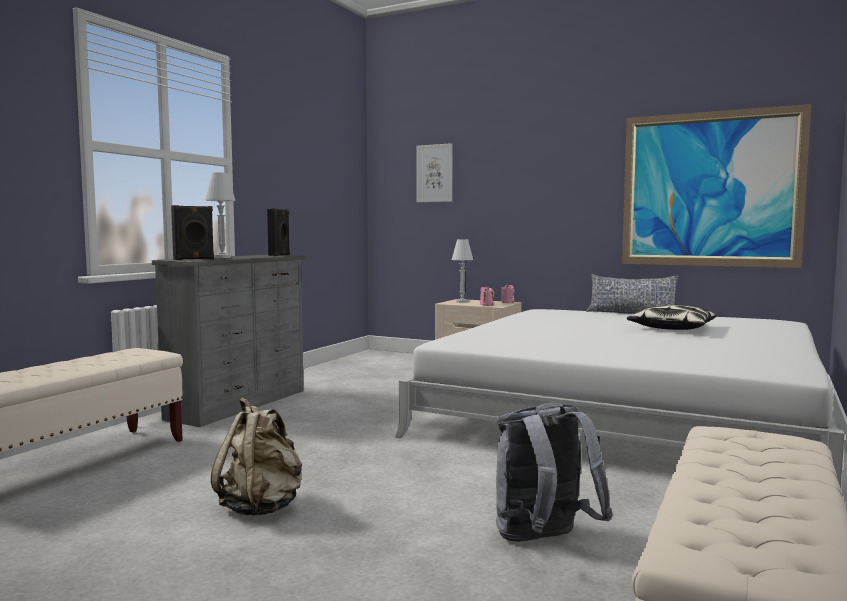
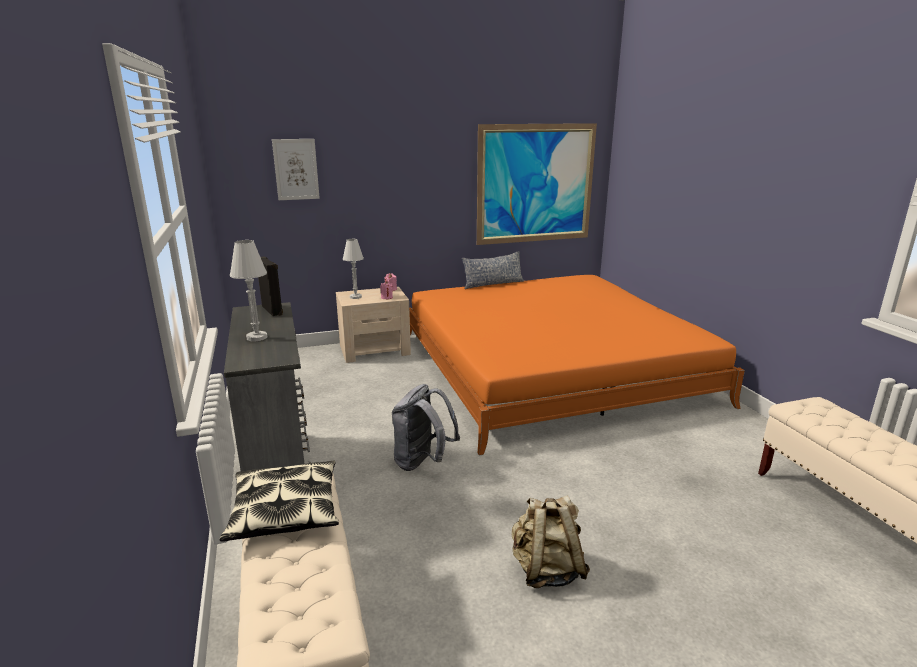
camera: 45 degrees left, 15 degrees up
black speaker [171,205,214,260] -> none
white bed [395,309,844,488] -> orange bed [409,275,745,455]
grey backpack [496,402,613,542] -> grey backpack moved to [392,384,460,471]
pillow [627,305,717,330] -> pillow moved to [220,460,339,542]

